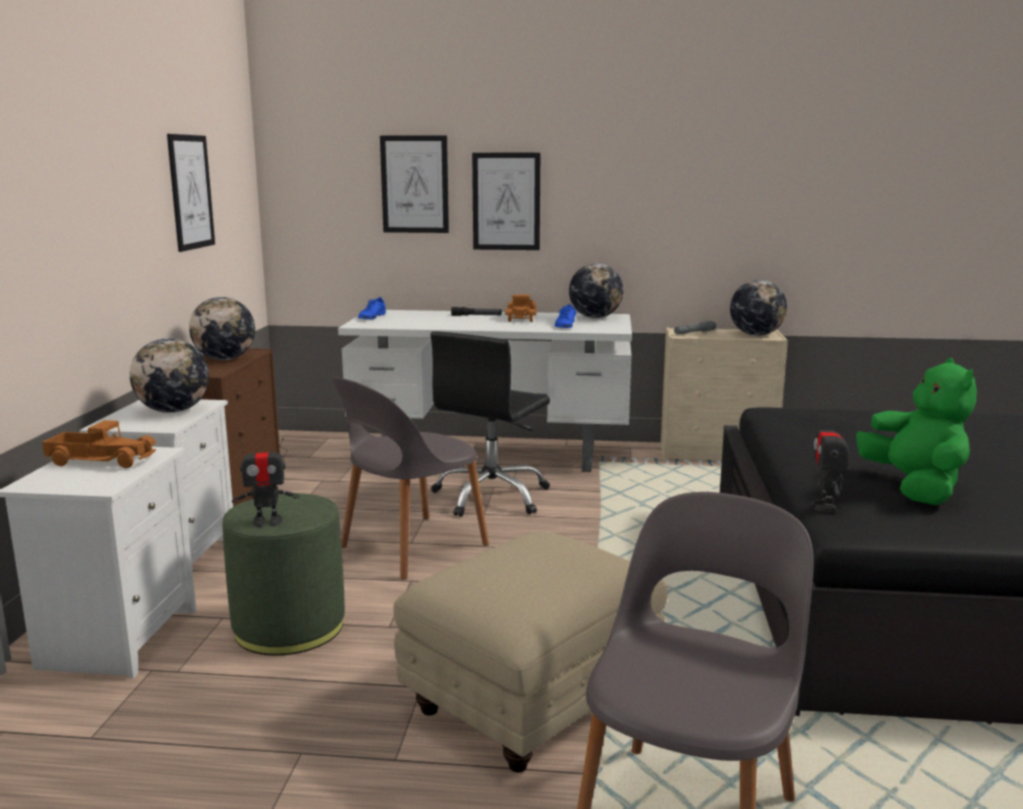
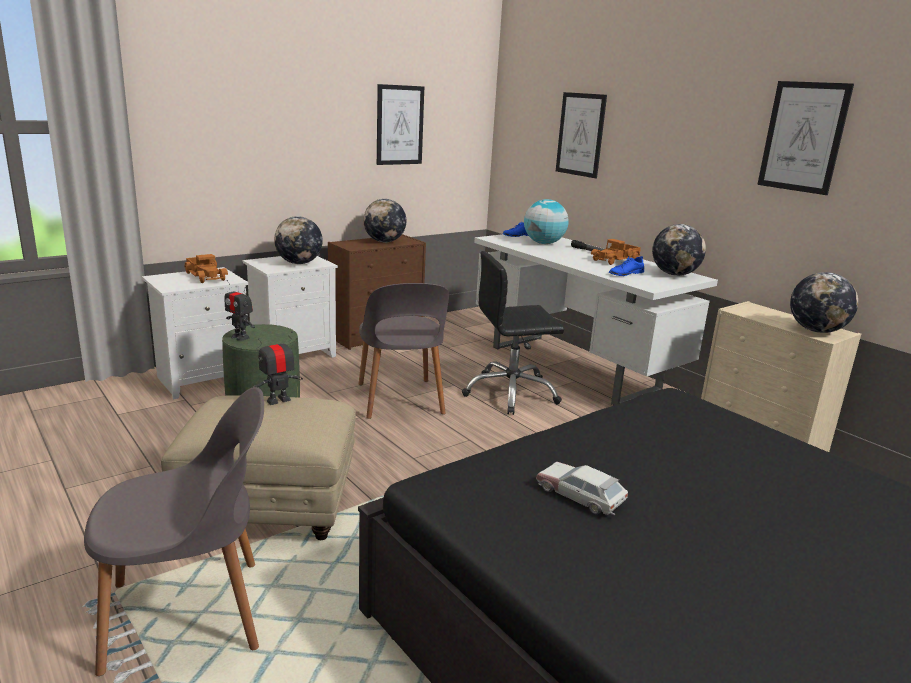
camera: 45 degrees right, 5 degrees up
grey chair [331,378,489,579] -> grey chair turned 105 degrees counterclockwise [359,283,449,419]
picture [472,153,540,250] -> picture moved to [757,81,854,195]
grey flashlight [674,321,716,335] -> none
toy robot [812,410,849,513] -> toy robot moved to [254,331,303,405]
green plush toy [856,358,977,505] -> toy car [536,462,628,515]
none -> globe [524,199,569,244]

